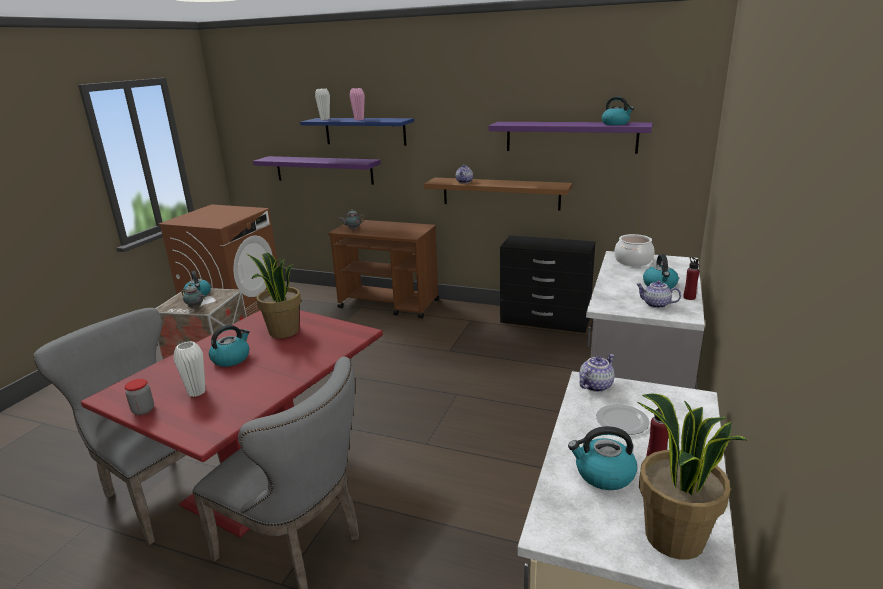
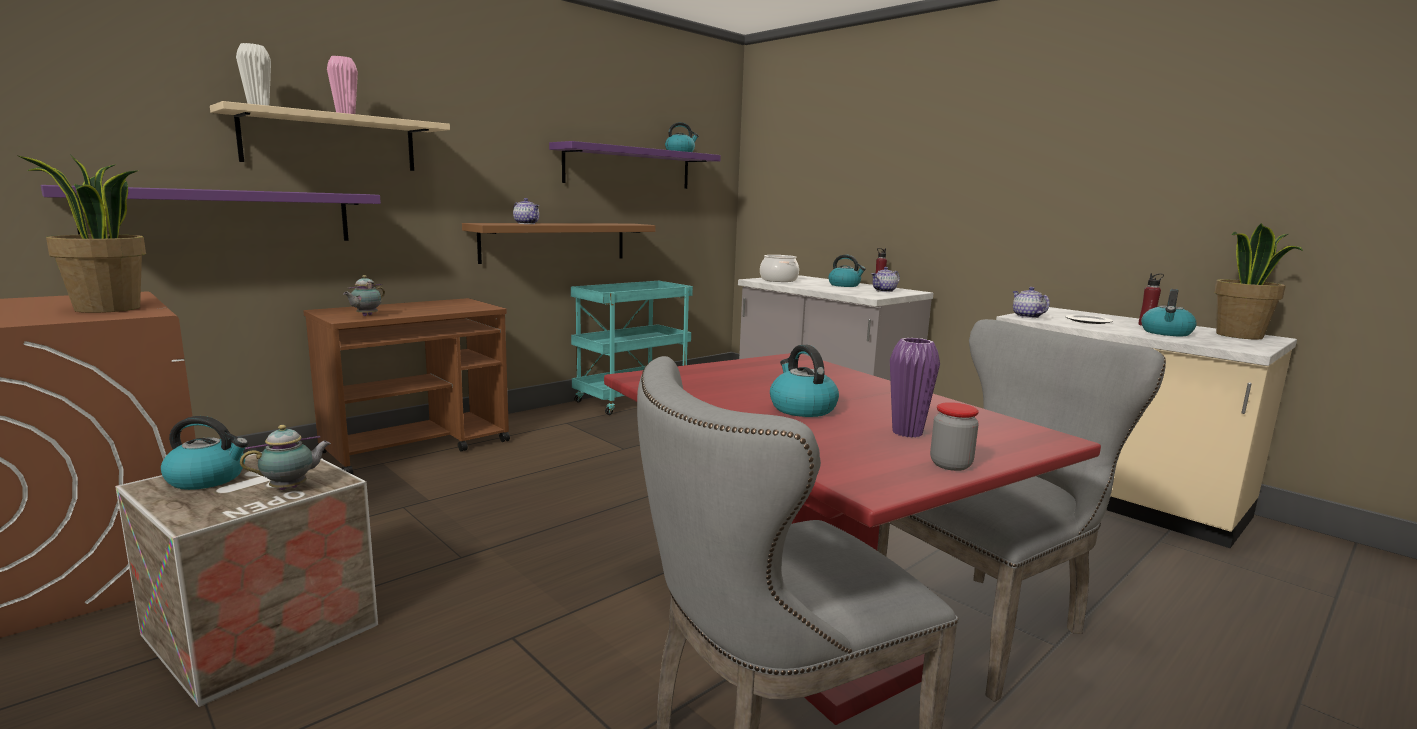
camera: 65 degrees left, 10 degrees down
white vase [173,341,206,397] -> purple vase [890,338,940,438]
potted plant [246,252,301,338] -> potted plant moved to [19,155,146,313]
blue shelf [300,118,414,146] -> beige shelf [210,101,450,171]
black dresser [500,235,595,333] -> turquoise cart [571,281,693,415]

